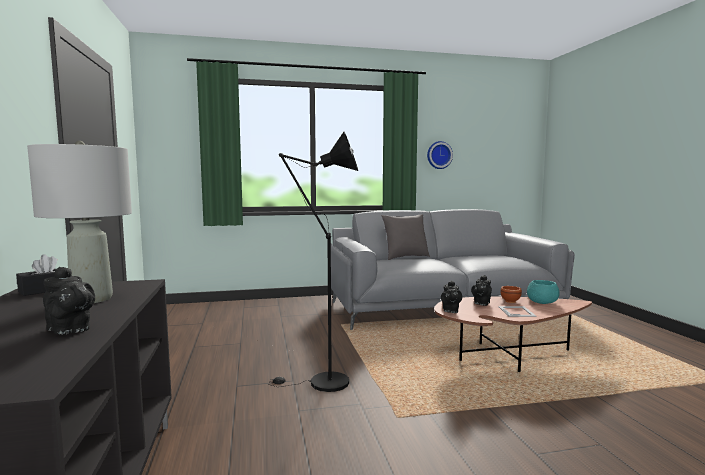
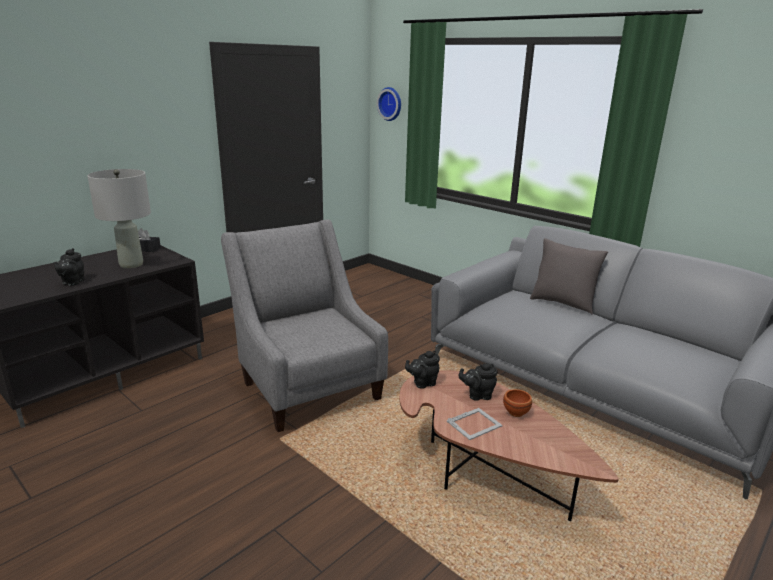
camera: 55 degrees right, 15 degrees up
black floor lamp [268,132,358,392] -> grey armchair [221,219,388,432]
wall clock [427,141,453,169] -> wall clock moved to [377,87,401,121]
turquoise bowl [527,280,560,304] -> none

